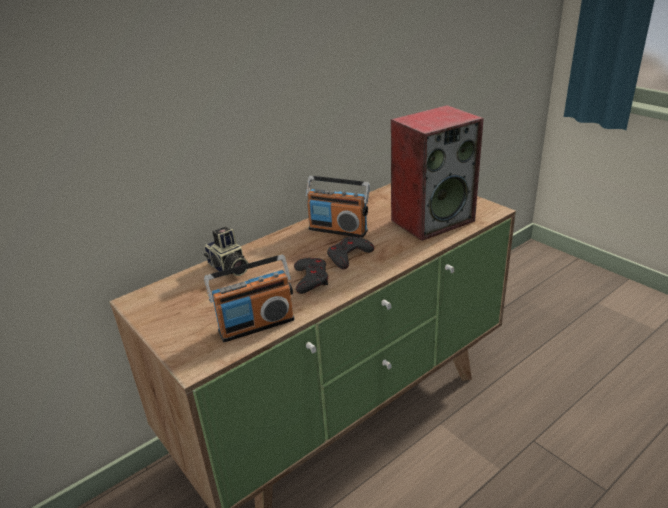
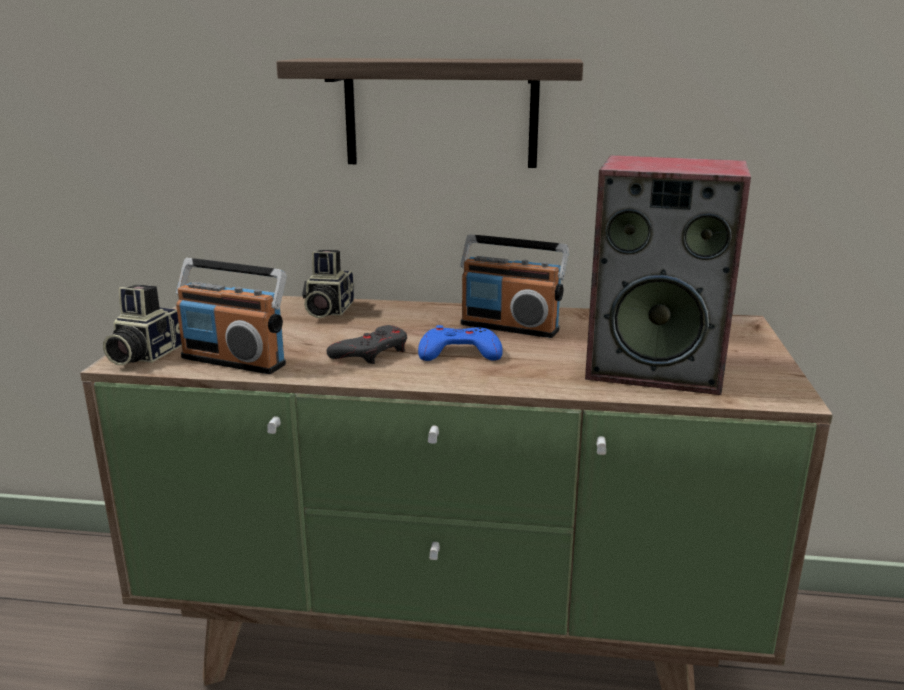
camera: 45 degrees right, 10 degrees down
radio [306,176,370,238] -> radio turned 45 degrees counterclockwise [461,234,569,338]
grey game controller [327,236,374,269] -> blue game controller [418,325,503,361]
none -> camera [103,284,182,365]
none -> shelf [276,58,583,168]

